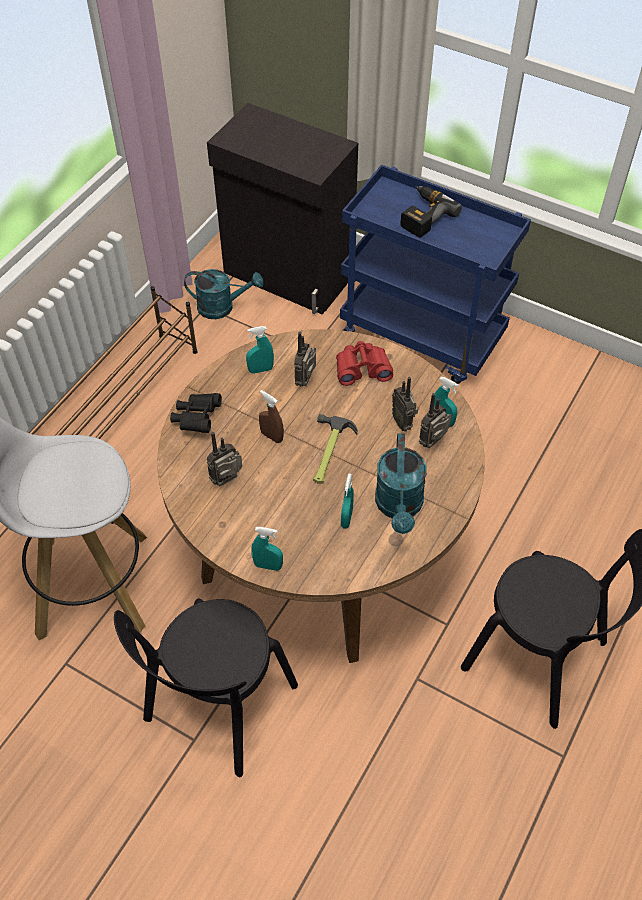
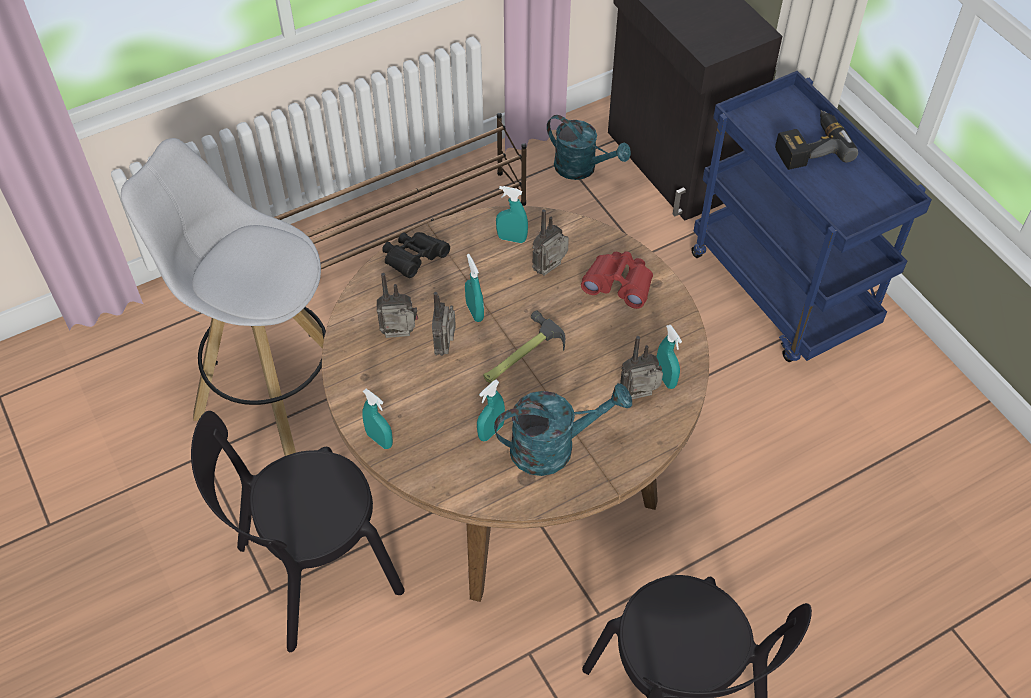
camera: 30 degrees right, 0 degrees up
brown spray bottle [259,390,284,443] -> turquoise spray bottle [465,254,484,322]
turquoise watering can [375,433,427,534] -> turquoise watering can turned 135 degrees counterclockwise [494,383,632,476]
radio [392,377,418,432] -> radio moved to [432,292,456,356]

